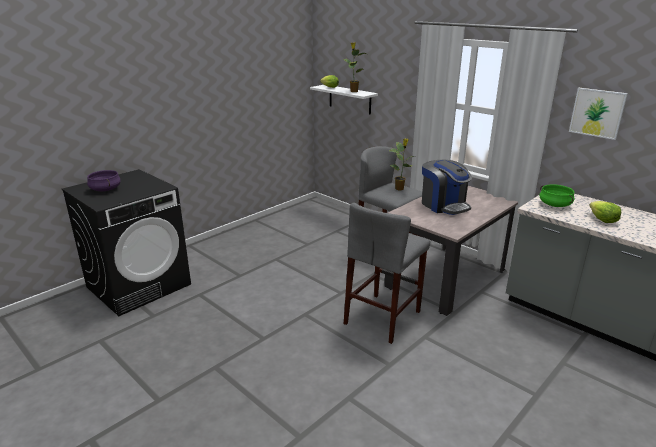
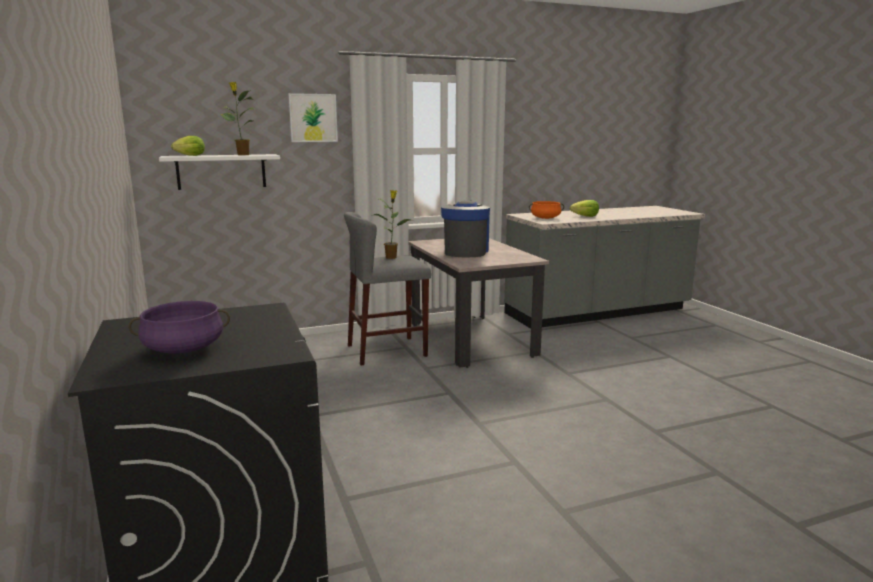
camera: 65 degrees left, 10 degrees down
grey stool [344,202,430,344] -> none
coffee machine [422,160,472,215] -> coffee machine turned 75 degrees counterclockwise [441,200,490,257]
green cooking pot [539,184,575,207] -> orange cooking pot [529,201,564,219]
picture [569,88,628,140] -> picture moved to [288,93,338,142]

